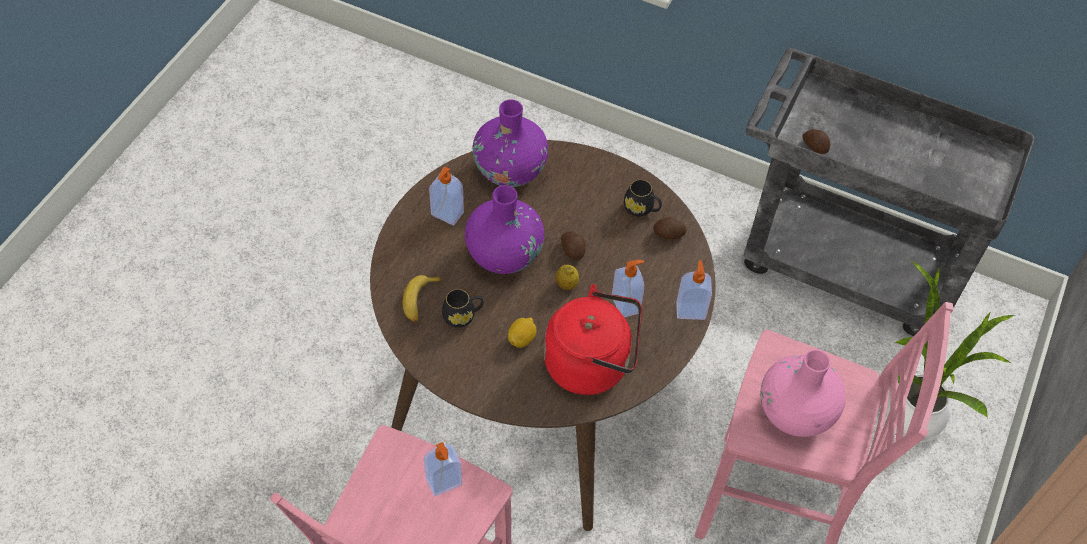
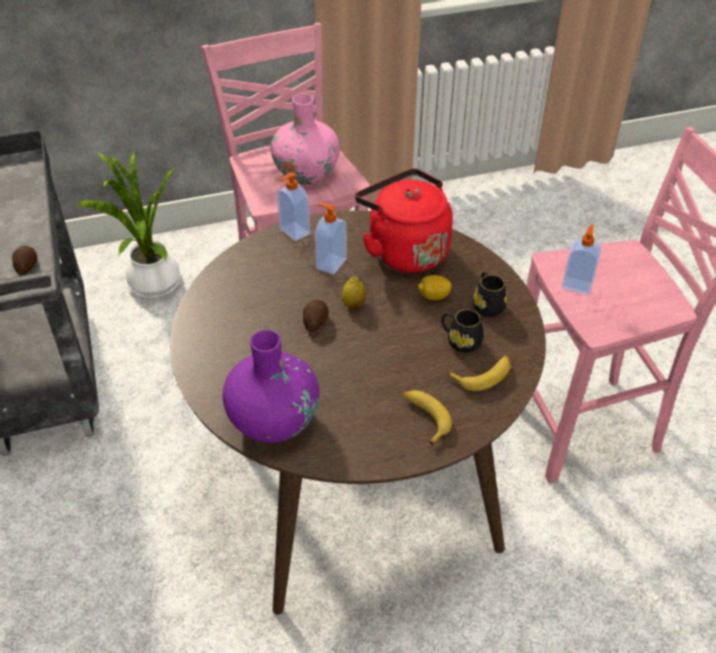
camera: 130 degrees left, 10 degrees down
soap dispenser [429,166,464,225] -> none
purple vase [465,185,544,274] -> none
black mug [624,180,662,217] -> black mug moved to [473,272,507,317]
potato [653,217,687,239] -> none
none -> banana [403,390,452,446]

